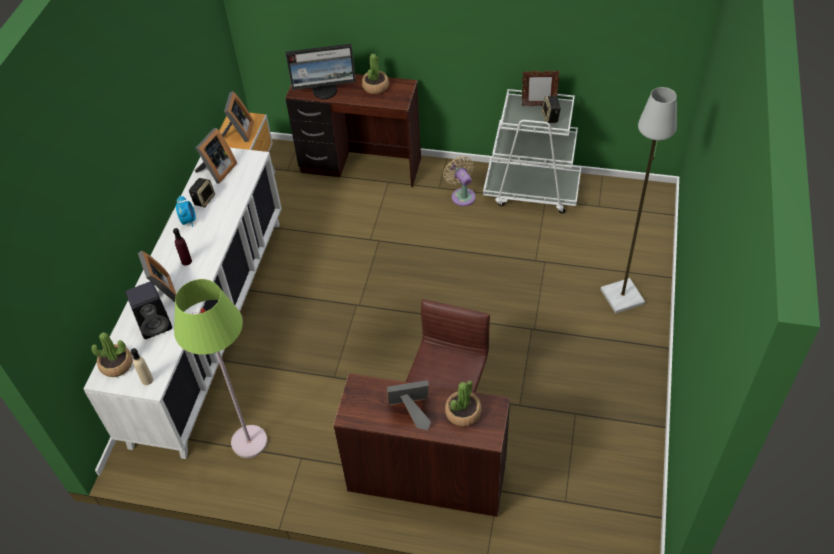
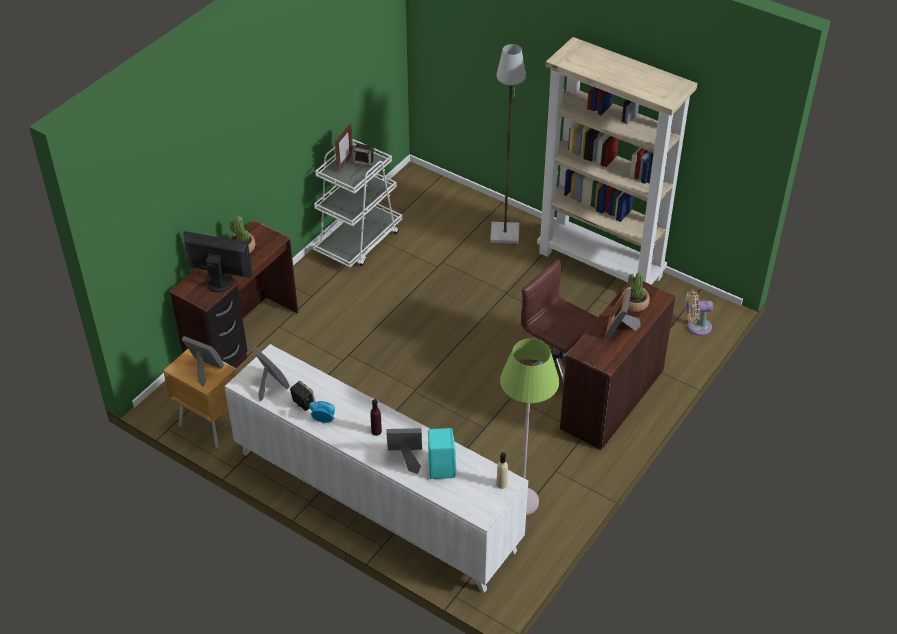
camera: 70 degrees left, 5 degrees down
potted plant [92,332,133,377] -> none
black speaker [126,281,172,339] -> turquoise speaker [428,428,456,479]
monitor [286,44,356,99] -> monitor turned 90 degrees counterclockwise [183,231,253,292]
beige fan [443,156,476,206] -> beige fan moved to [685,290,713,336]
none -> beige bookcase [537,37,697,285]

